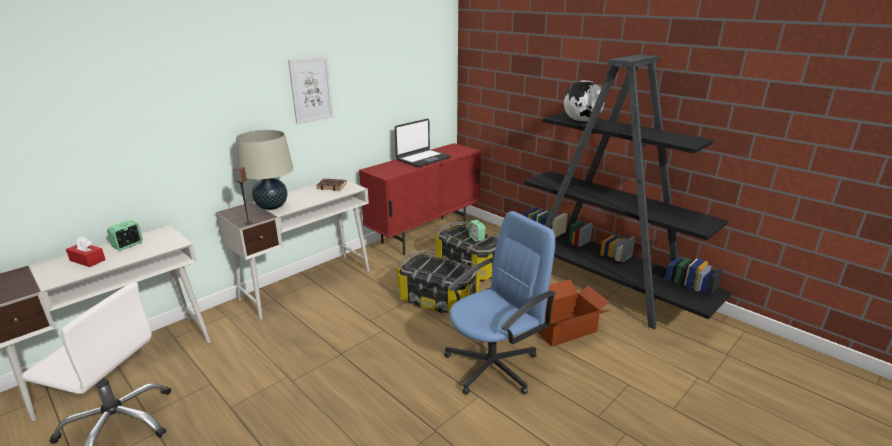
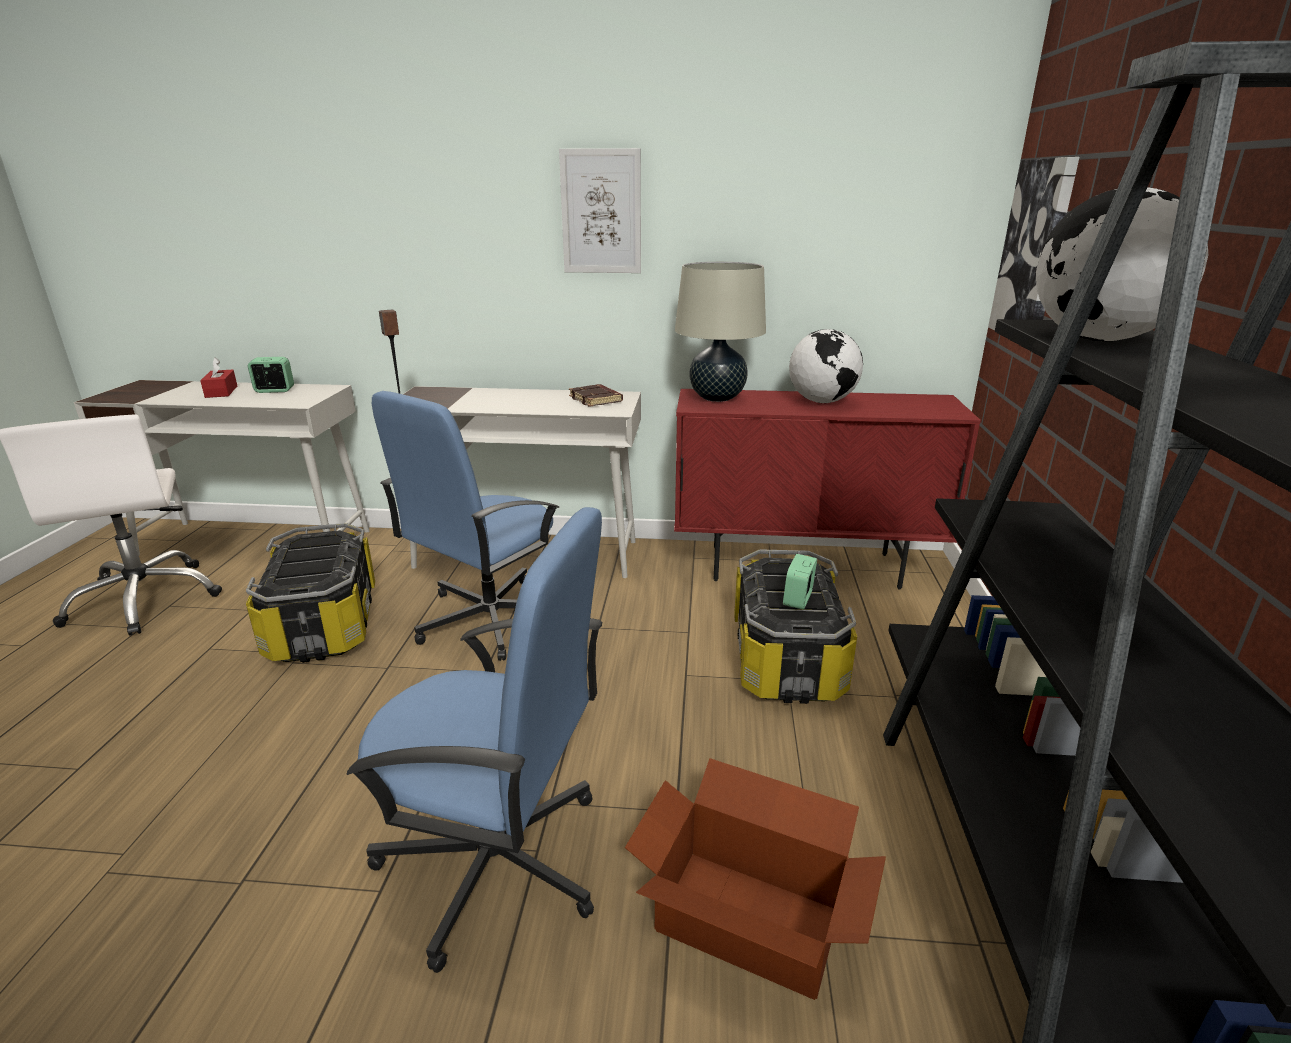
camera: 50 degrees right, 0 degrees up
beige table lamp [236,130,293,210] -> beige table lamp moved to [675,262,766,402]
laptop [395,119,451,167] -> globe [789,329,863,403]
storage box [397,250,480,314] -> storage box moved to [246,523,375,663]
none -> blue office chair [372,391,559,661]
none -> picture [988,157,1079,331]

